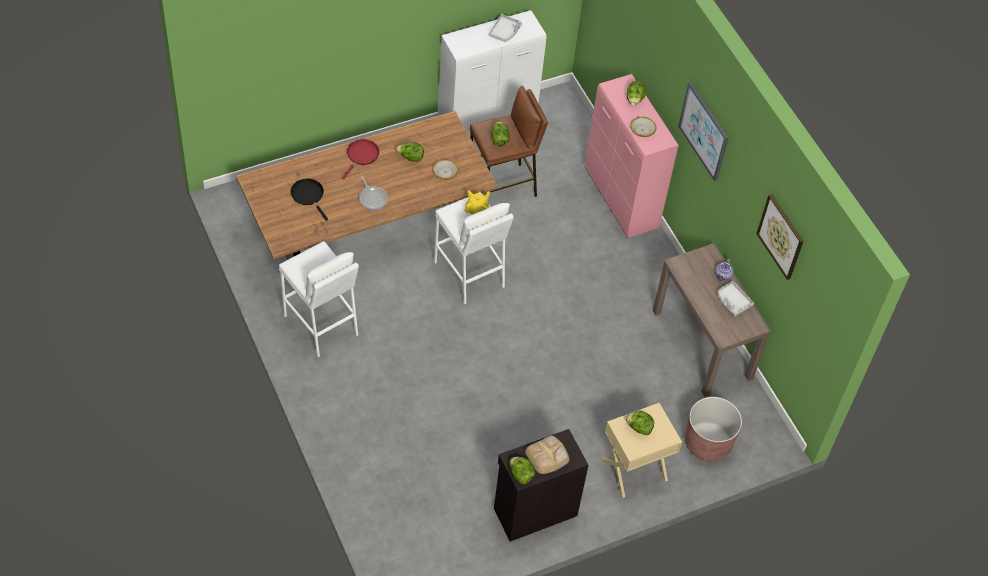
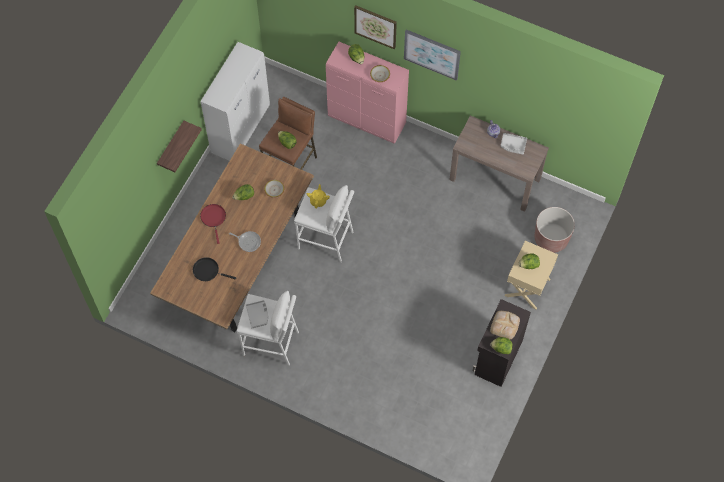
camera: 35 degrees left, 10 degrees up
grey tray [489,14,522,42] -> grey tray moved to [246,300,268,328]
picture [756,194,803,280] -> picture moved to [354,5,397,50]
none -> shelf [157,121,202,172]

